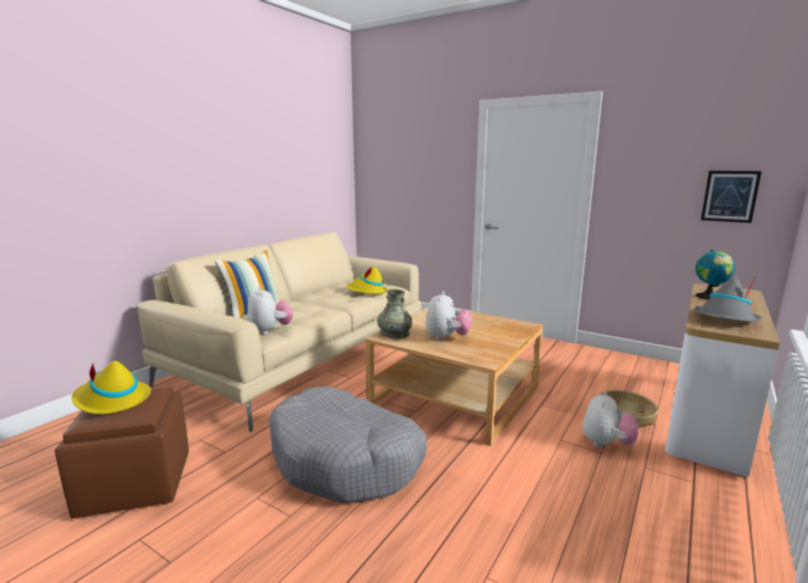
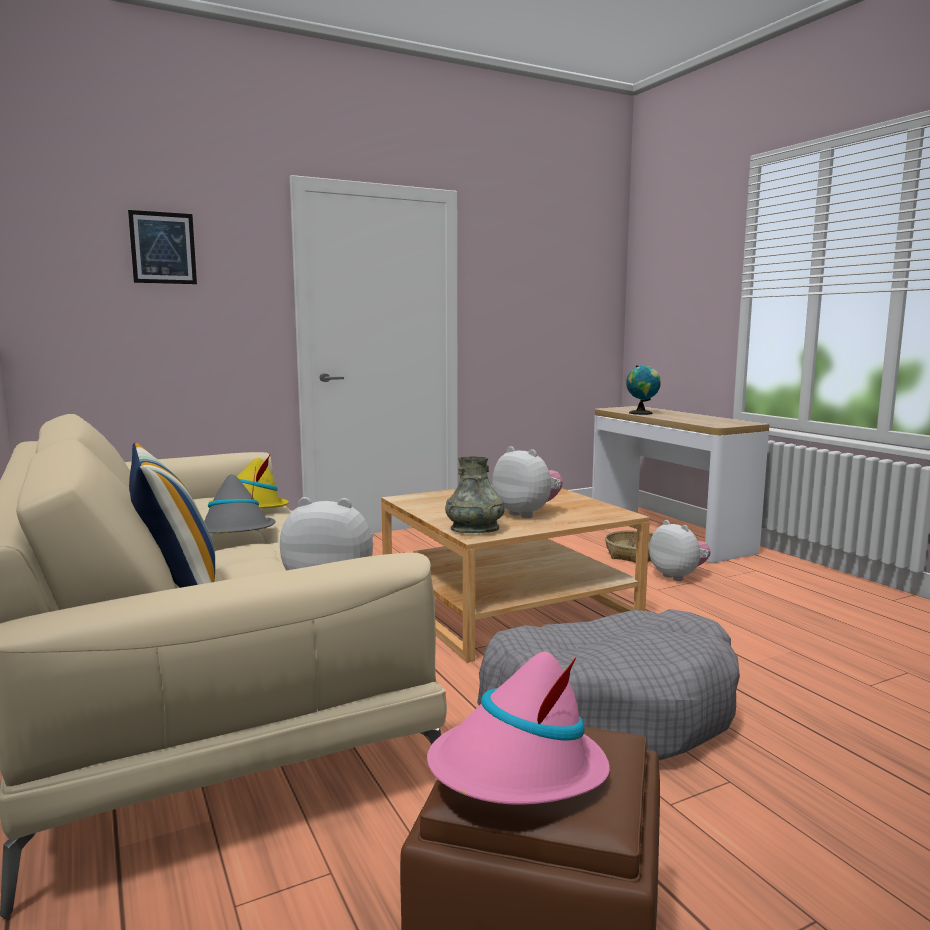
camera: 60 degrees left, 5 degrees down
yellow hat [72,361,151,414] -> pink hat [427,652,610,805]
grey hat [694,276,762,322] -> grey hat moved to [204,467,276,533]
picture [701,171,762,223] -> picture moved to [128,210,197,284]

